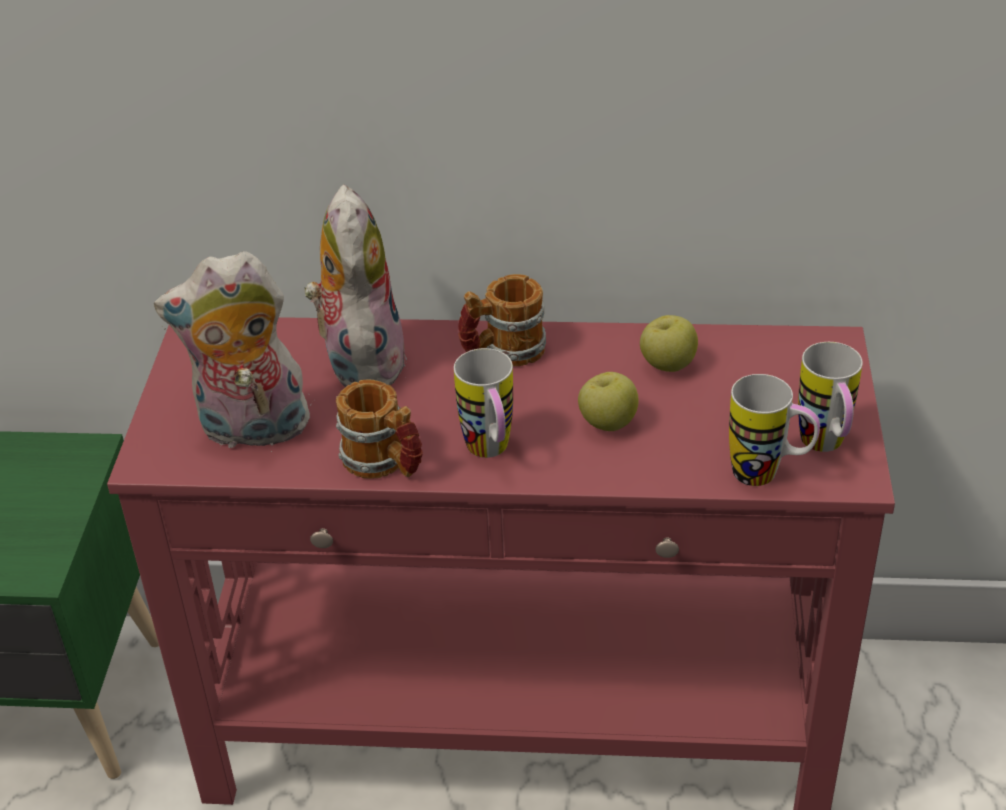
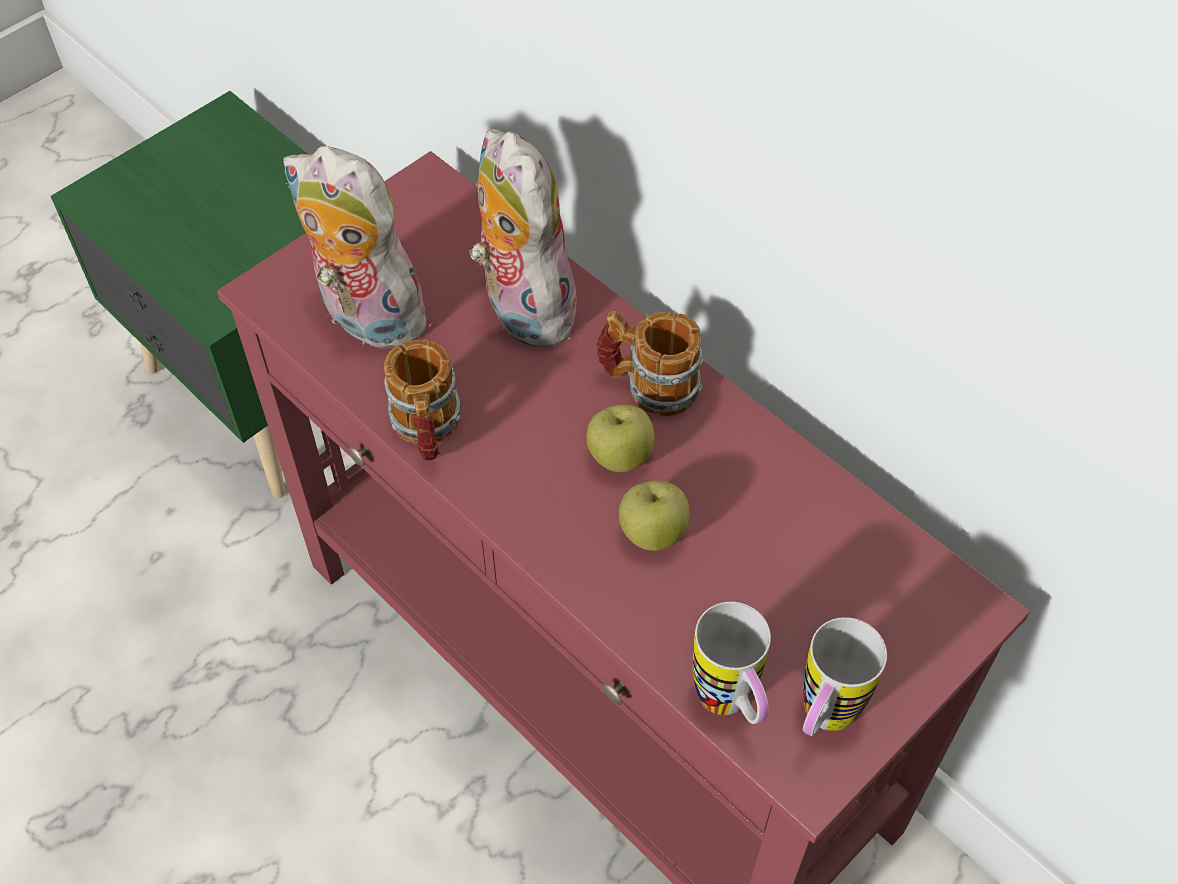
camera: 40 degrees right, 15 degrees up
plush toy [305,184,407,387] -> plush toy turned 60 degrees counterclockwise [470,129,580,347]
mug [454,348,513,458] -> none
apple [640,315,698,372] -> apple moved to [586,404,655,472]

